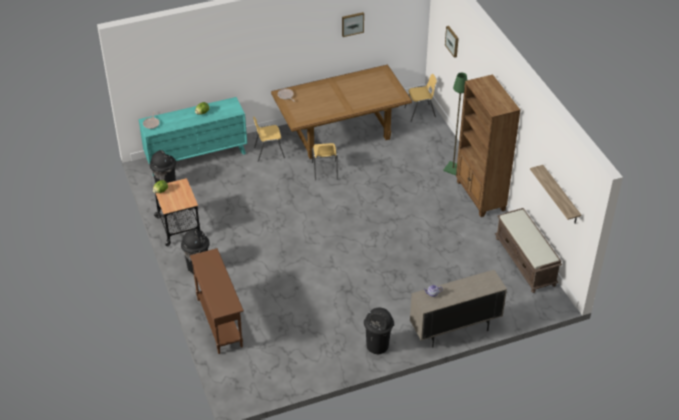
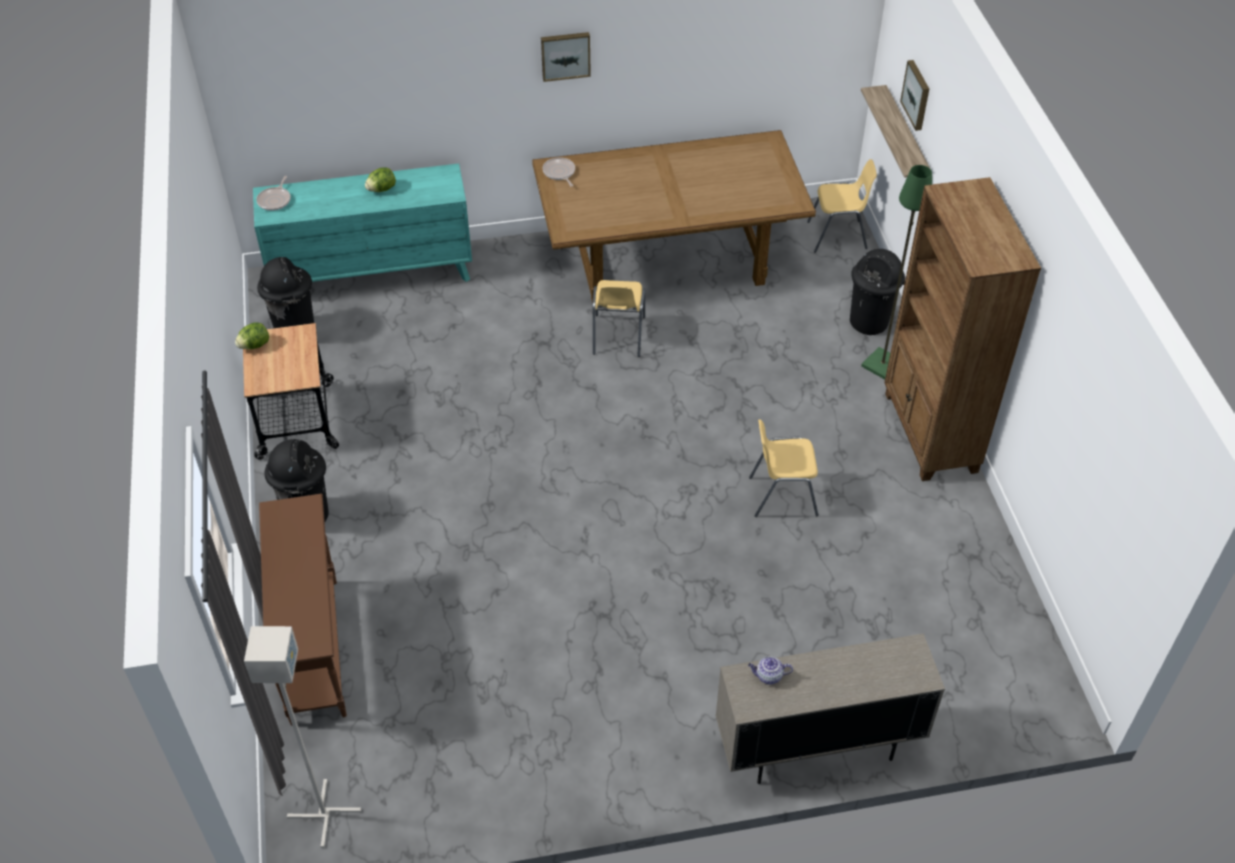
camera: 10 degrees right, 5 degrees up
yellow chair [253,117,285,162] -> yellow chair moved to [749,419,818,517]
picture [342,12,364,37] -> picture moved to [541,32,591,82]
black trash can [364,307,394,354] -> black trash can moved to [850,249,905,335]
brown bench [495,208,562,293] -> none
shelf [530,165,581,224] -> shelf moved to [861,85,930,178]
none -> grey floor lamp [244,626,361,848]

